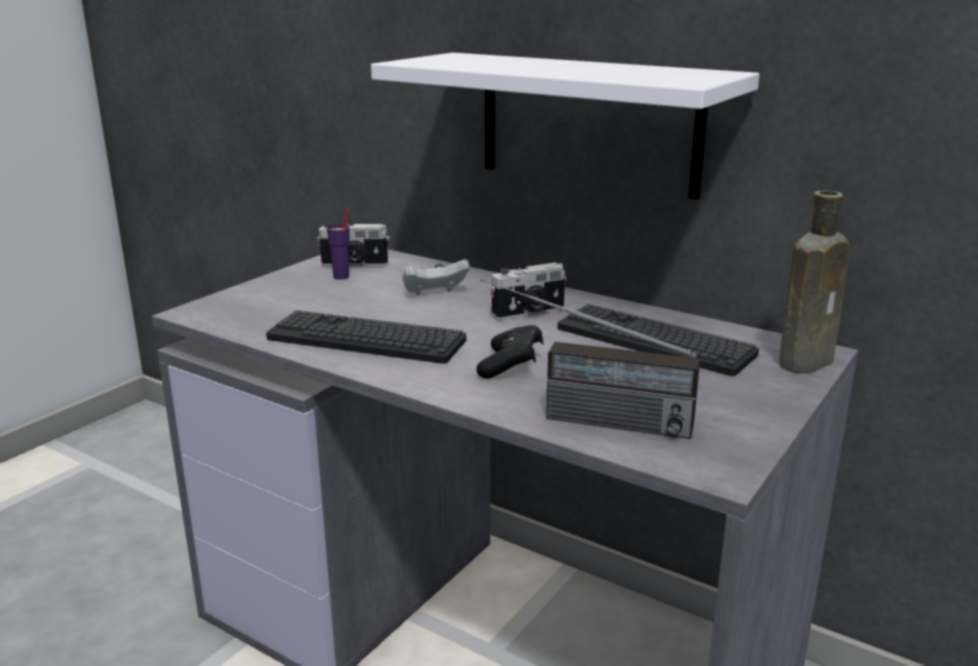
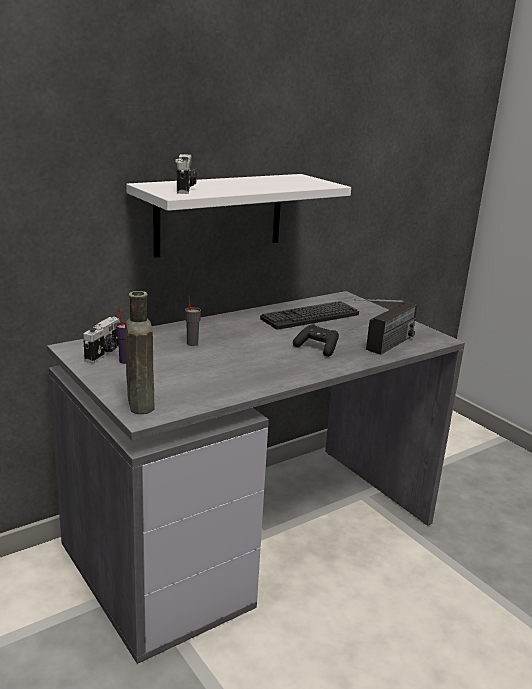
camera: 70 degrees left, 0 degrees up
keyboard [266,310,466,364] -> none
white game controller [403,259,470,295] -> grey cup [185,295,201,346]
camera [490,263,566,321] -> camera moved to [176,154,197,194]
brown bottle [779,191,850,373] -> brown bottle moved to [125,291,155,414]

